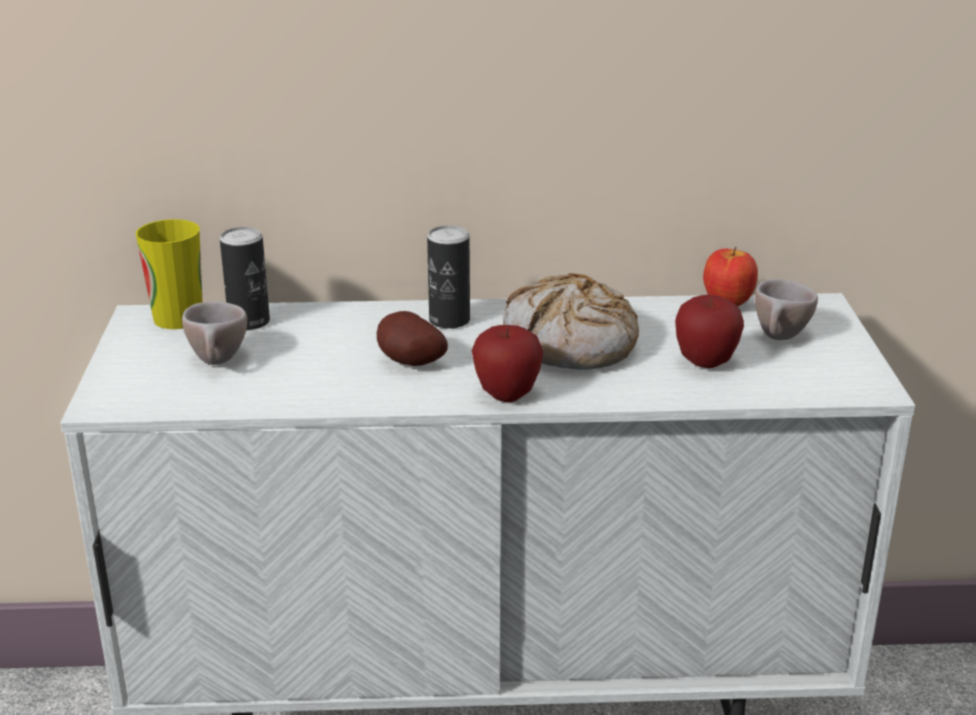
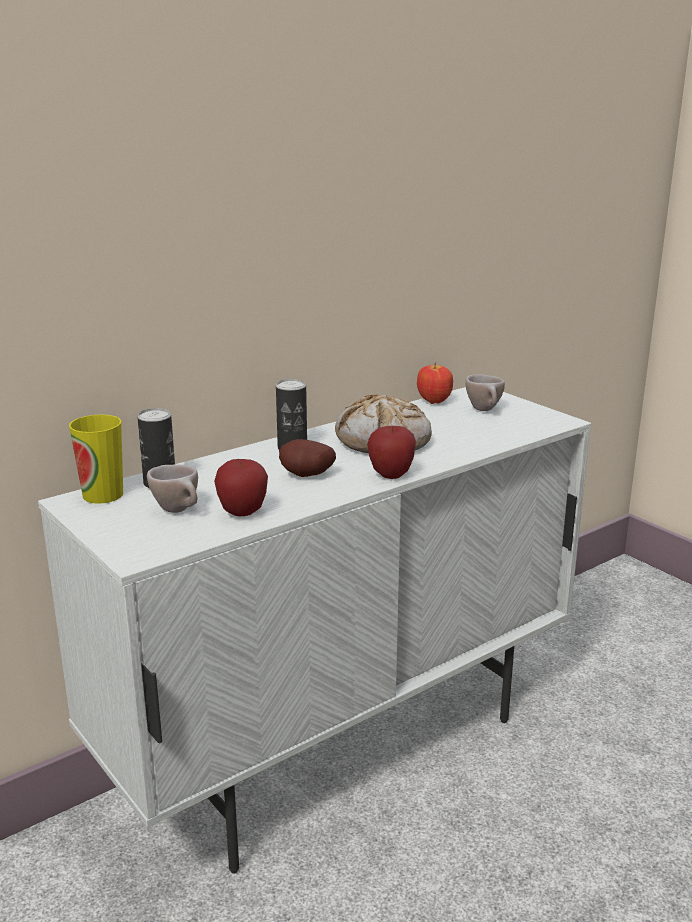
camera: 35 degrees left, 5 degrees down
apple [675,295,744,368] -> apple moved to [214,459,268,516]

